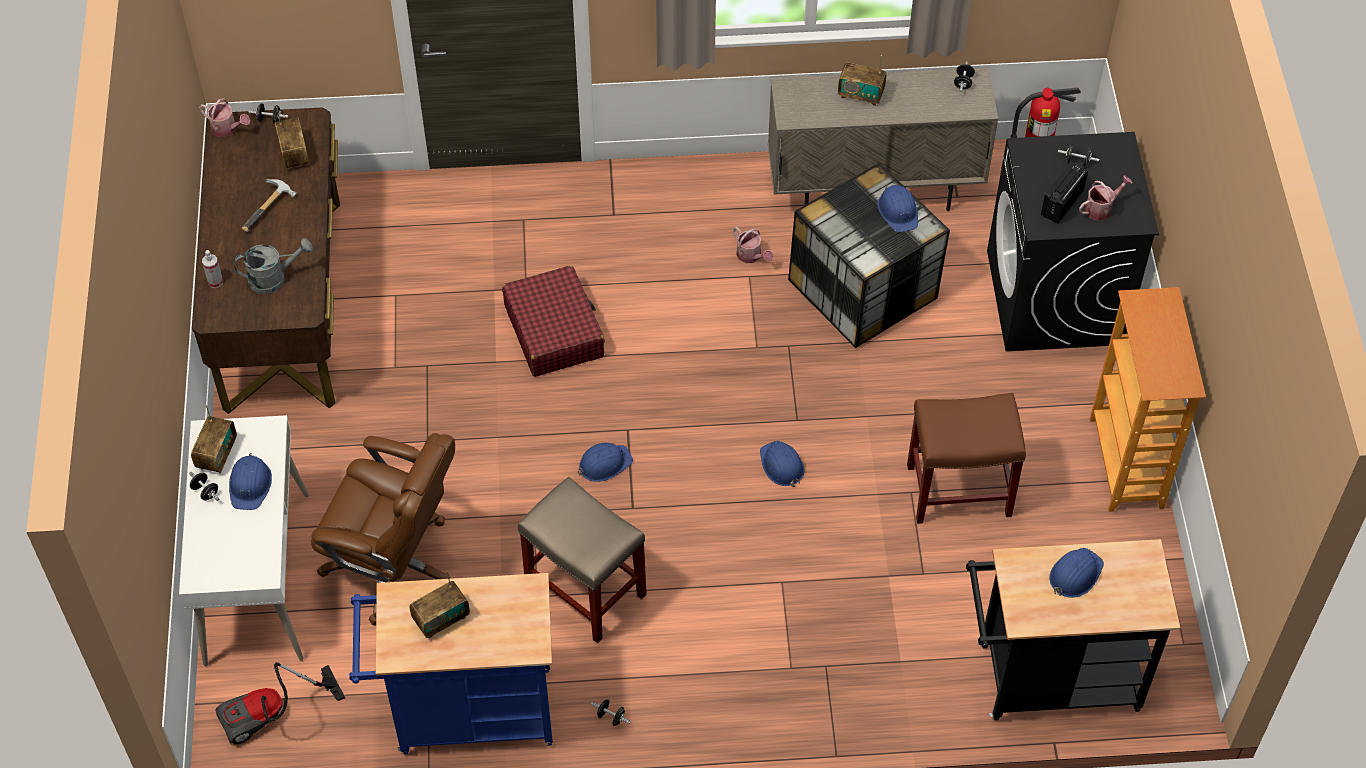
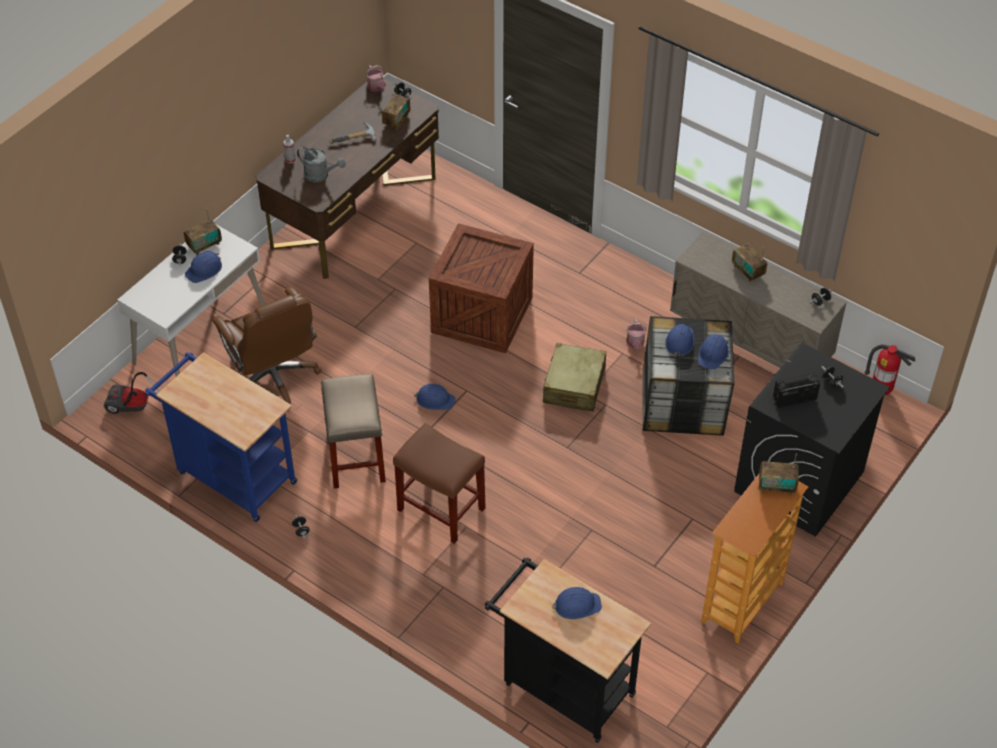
camera: 40 degrees right, 5 degrees down
radio [409,571,470,638] -> radio moved to [759,453,799,494]
red suitcase [502,265,605,377] -> crate [429,223,534,353]
blue hard hat [760,441,805,487] -> blue hard hat moved to [665,323,694,357]
brown stool [907,393,1026,524] -> brown stool moved to [393,423,486,544]
watering can [1079,175,1133,221] -> none
none -> beige suitcase [543,343,606,412]

